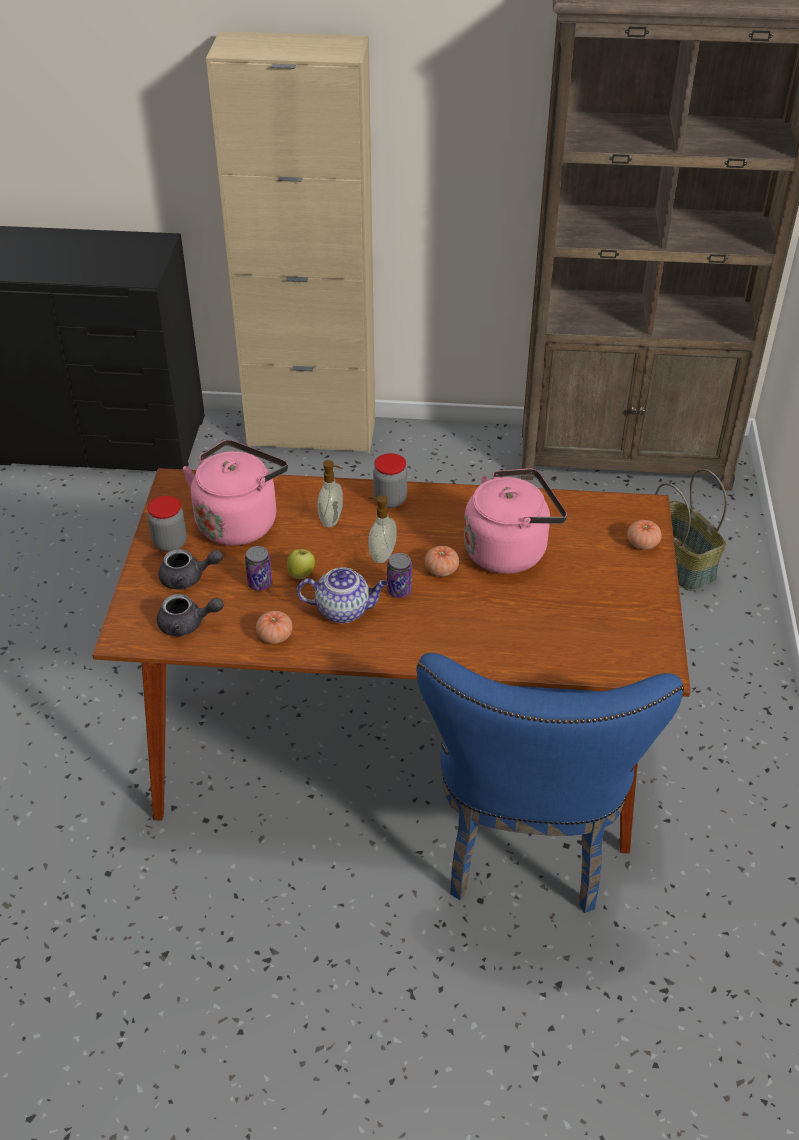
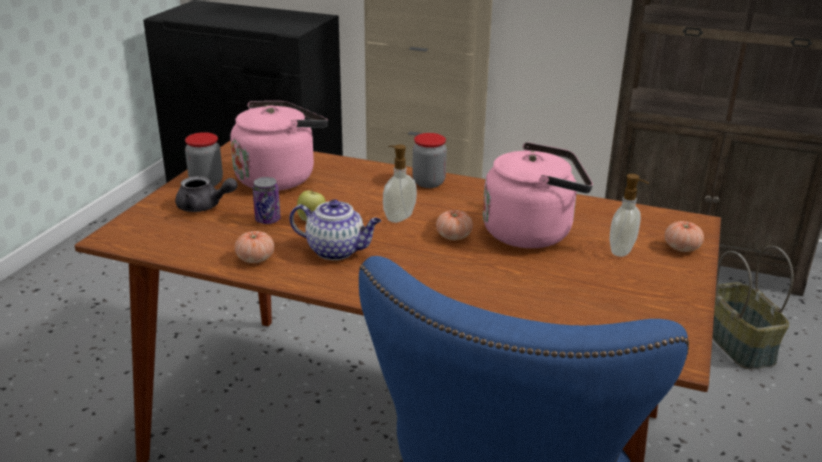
camera: 15 degrees right, 15 degrees down
grey teapot [157,594,224,637] -> none
soap dispenser [318,460,343,527] -> soap dispenser moved to [609,174,649,257]
can [387,553,412,598] -> none

